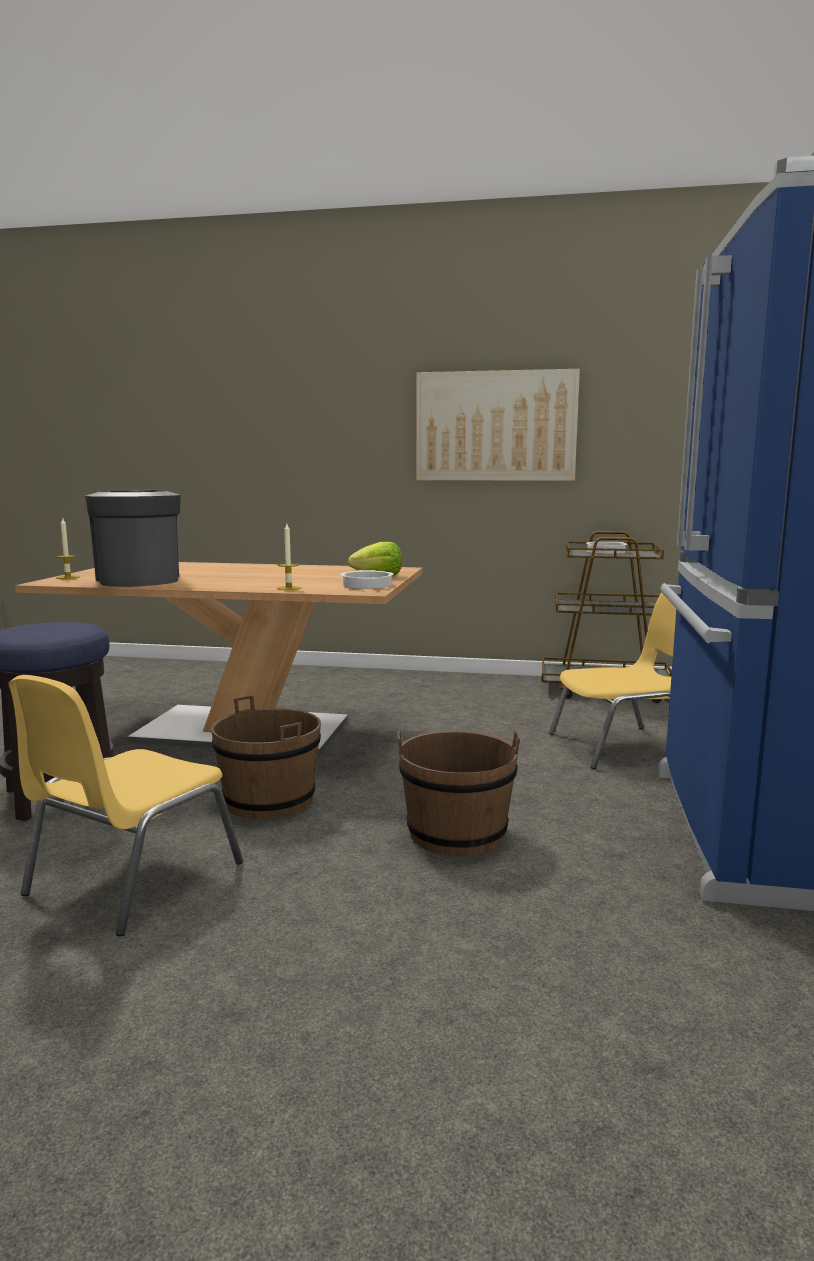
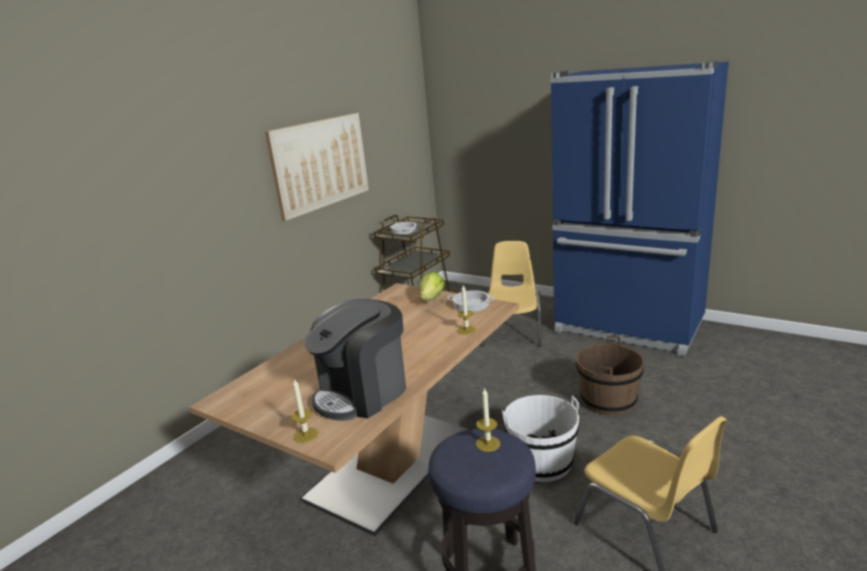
camera: 65 degrees left, 10 degrees up
coffee machine [85,490,181,587] -> coffee machine turned 45 degrees counterclockwise [304,299,406,421]
brown bucket [211,696,321,819] -> white bucket [502,395,579,482]
none -> candle [476,387,500,452]

